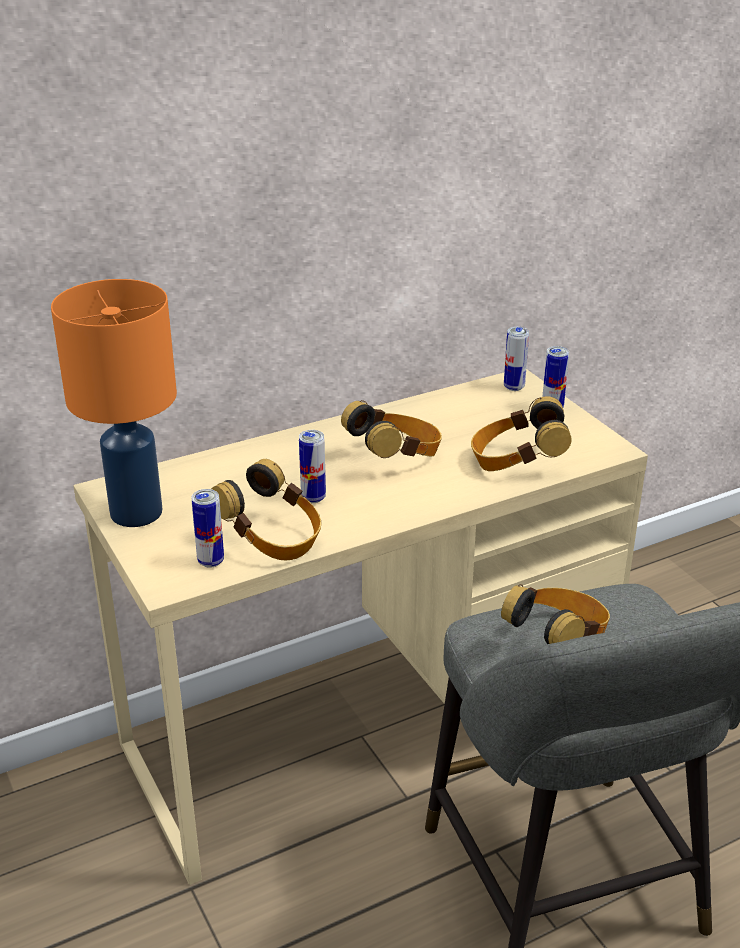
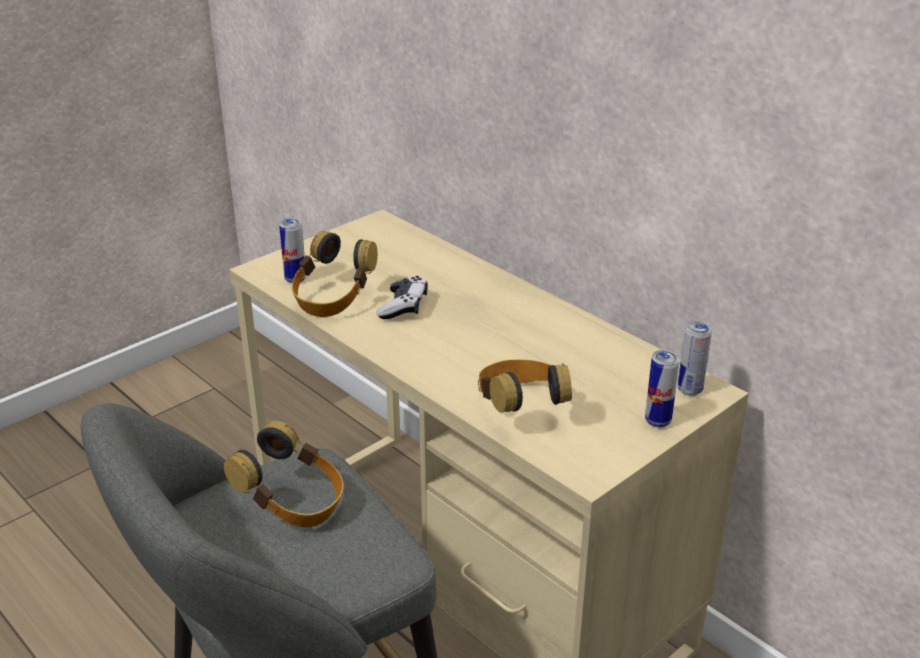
camera: 75 degrees right, 0 degrees up
orange table lamp [51,279,177,527] -> none
can [299,430,326,503] -> game controller [376,276,428,319]
headphones [341,400,442,458] -> none

